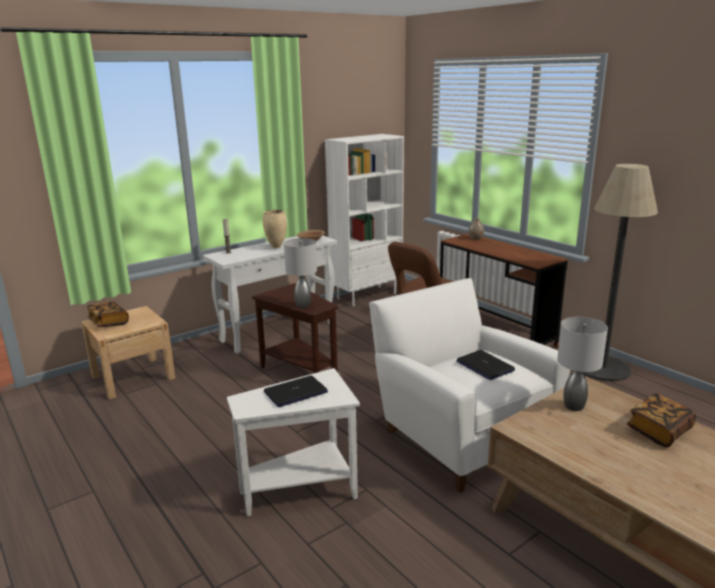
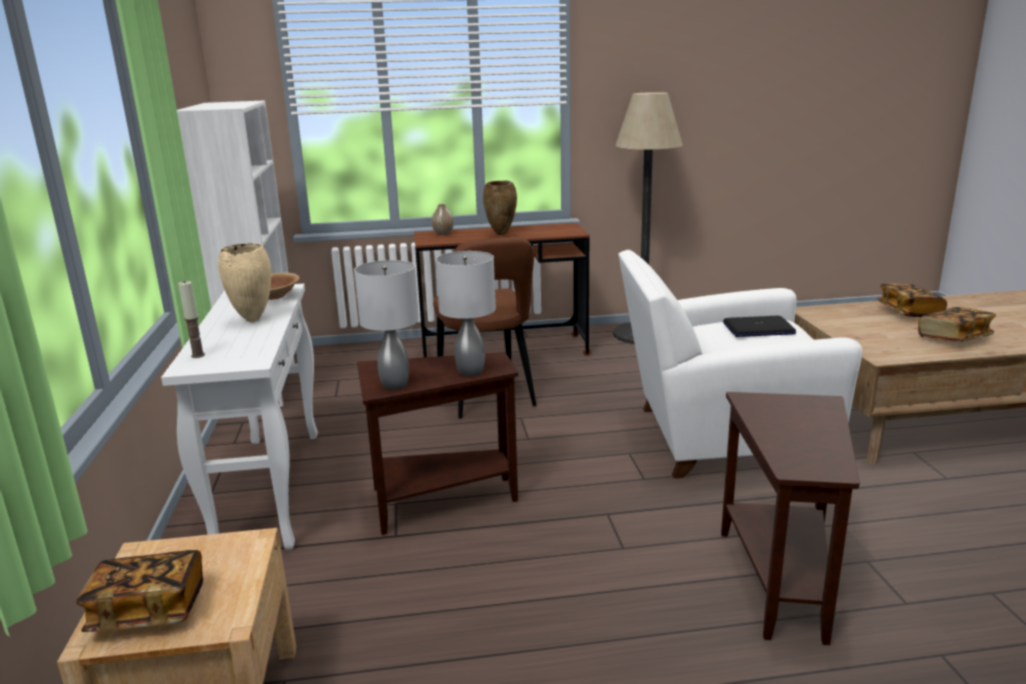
camera: 60 degrees left, 0 degrees up
white side table [227,368,360,517] -> brown side table [721,392,860,645]
laptop [264,375,328,407] -> none
grey table lamp [557,317,608,411] -> grey table lamp moved to [354,260,419,390]
none -> brown vase [483,181,517,235]
none -> book [918,307,996,342]

